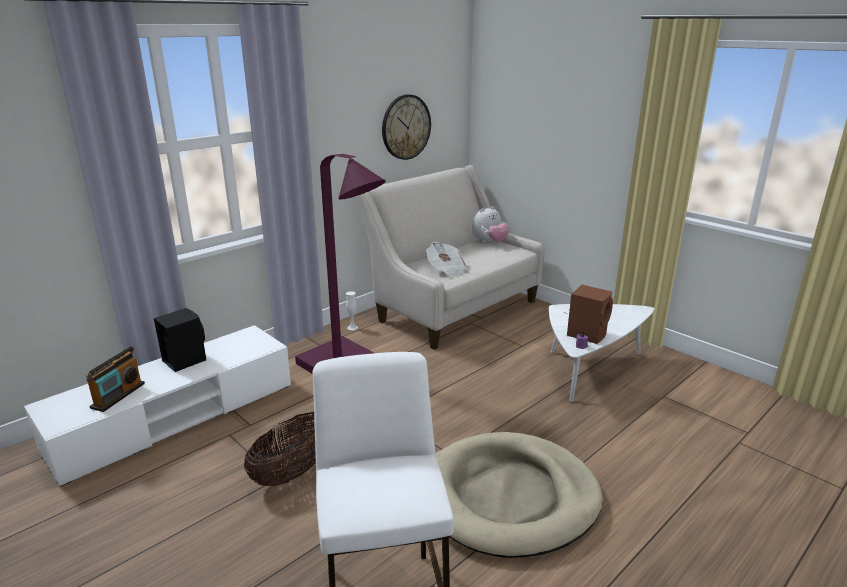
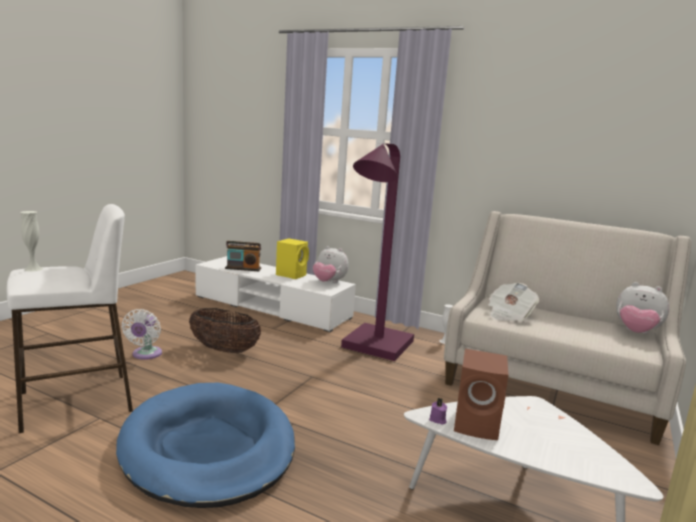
camera: 70 degrees right, 10 degrees down
black speaker [154,308,206,372] -> yellow speaker [276,238,309,279]
wall clock [382,94,431,160] -> none
beige dog bed [435,432,603,558] -> blue dog bed [116,383,295,508]
none -> white vase [20,211,43,272]
none -> white fan [122,309,162,360]
none -> plush toy [313,246,349,283]

